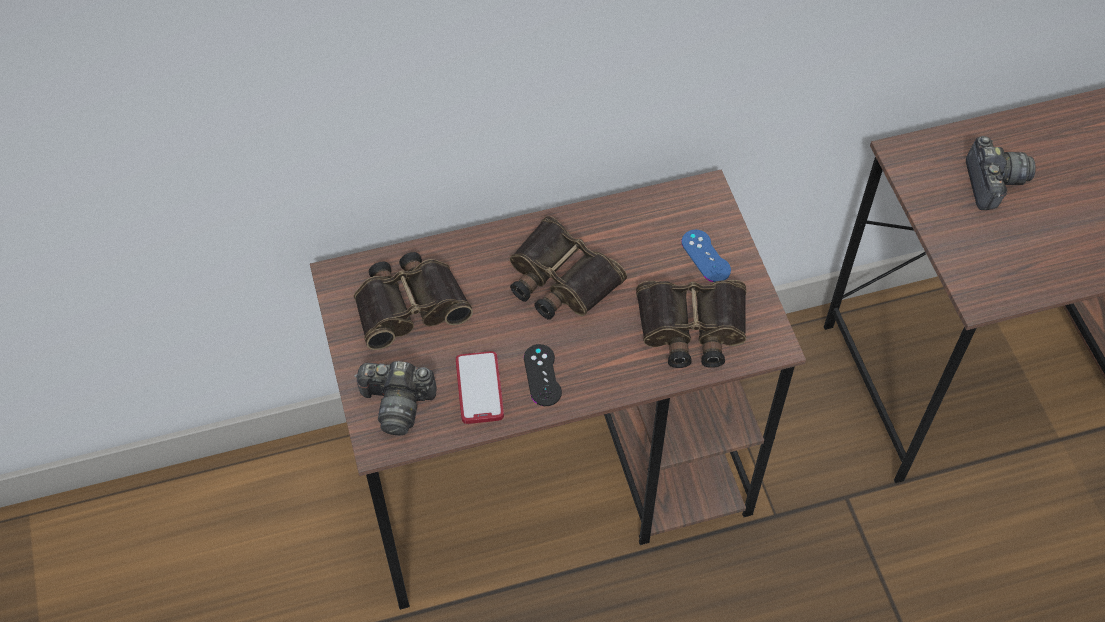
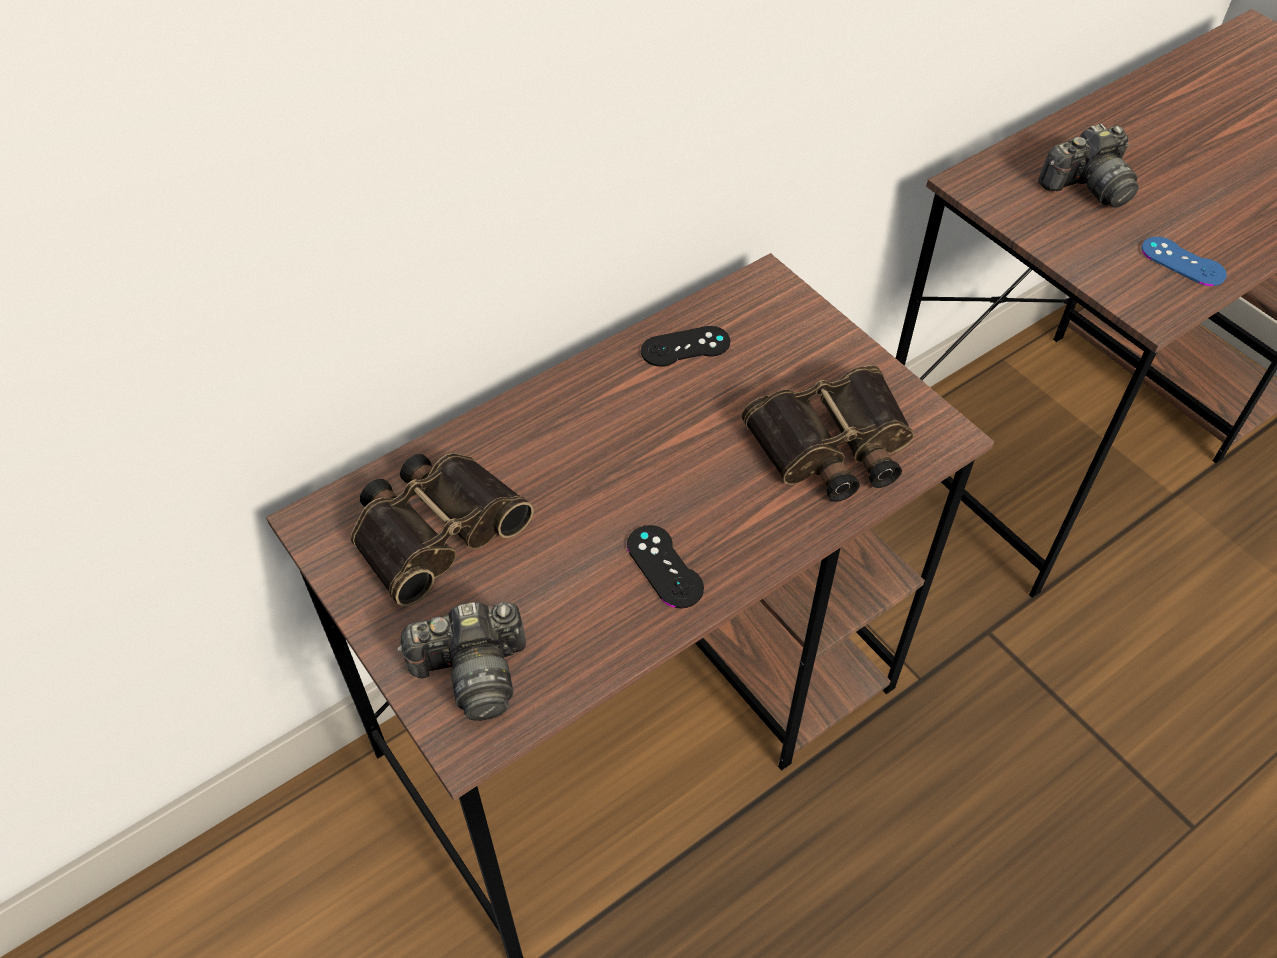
camera: 20 degrees left, 5 degrees down
phone [456,351,504,424] -> none
binoculars [510,216,627,320] -> none
blue game controller [681,230,731,282] -> blue game controller moved to [1141,237,1227,286]
camera [966,136,1036,210] -> camera turned 90 degrees clockwise [1038,124,1139,208]
none -> black game controller [641,326,730,367]

